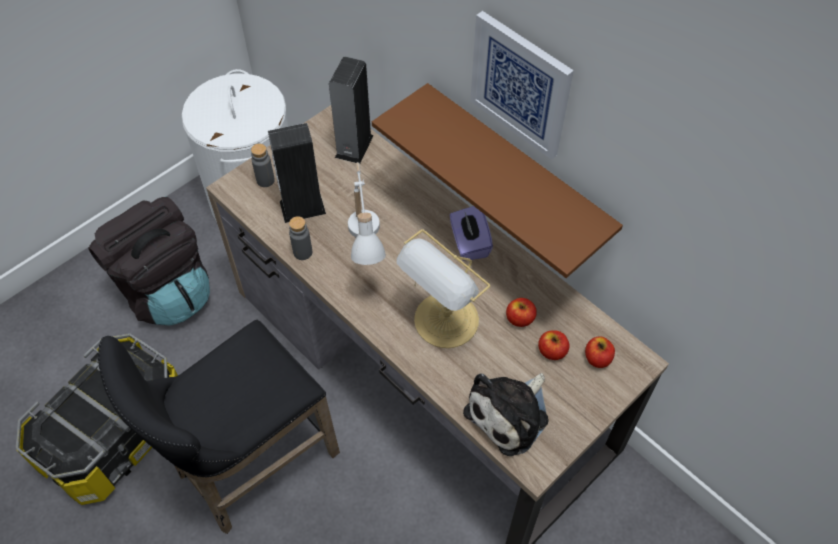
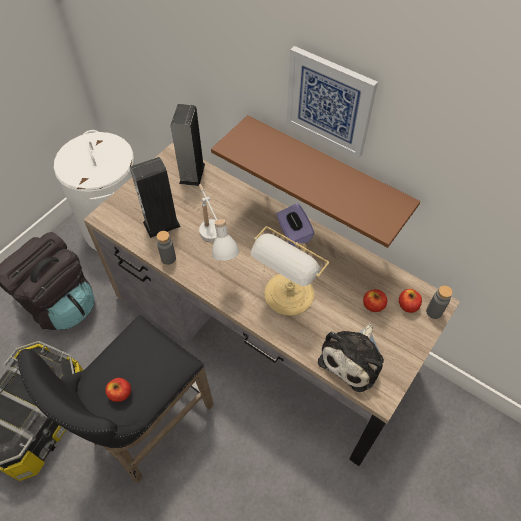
camera: 10 degrees left, 0 degrees up
grey bottle [251,144,275,187] -> grey bottle moved to [426,285,453,319]
apple [506,298,537,327] -> apple moved to [105,378,131,402]

